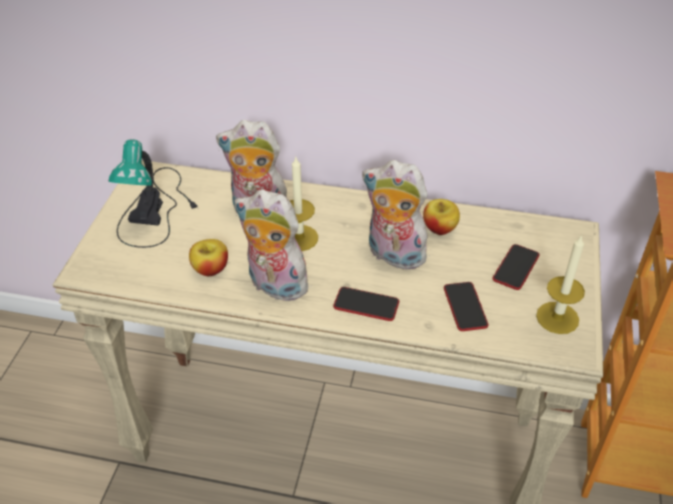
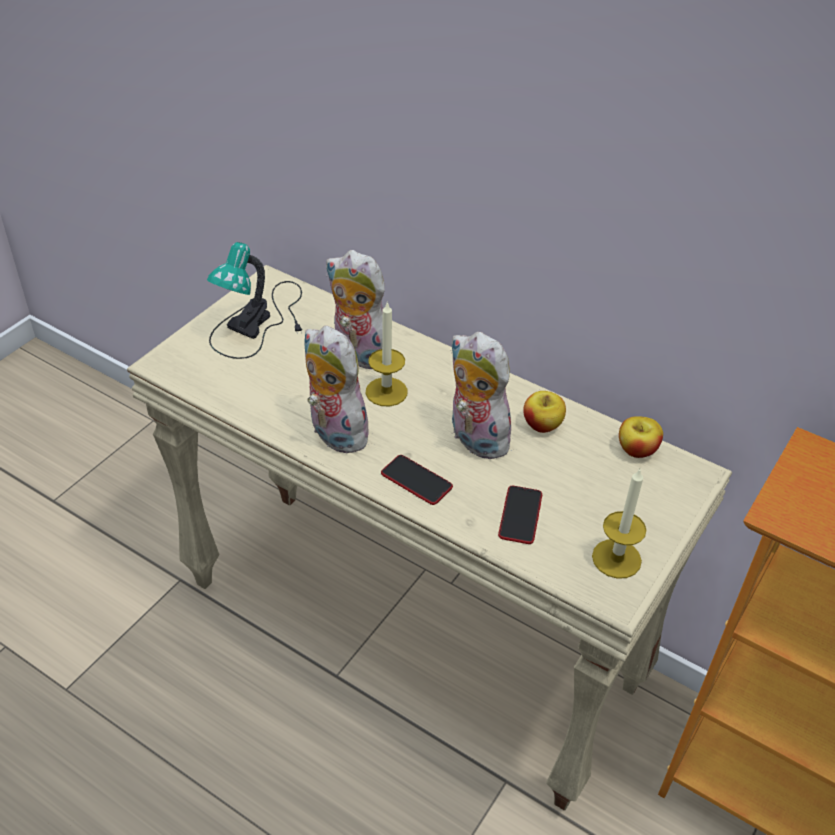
camera: 20 degrees right, 0 degrees up
apple [189,239,228,276] -> apple moved to [619,416,663,458]
phone [493,244,539,290] -> none

